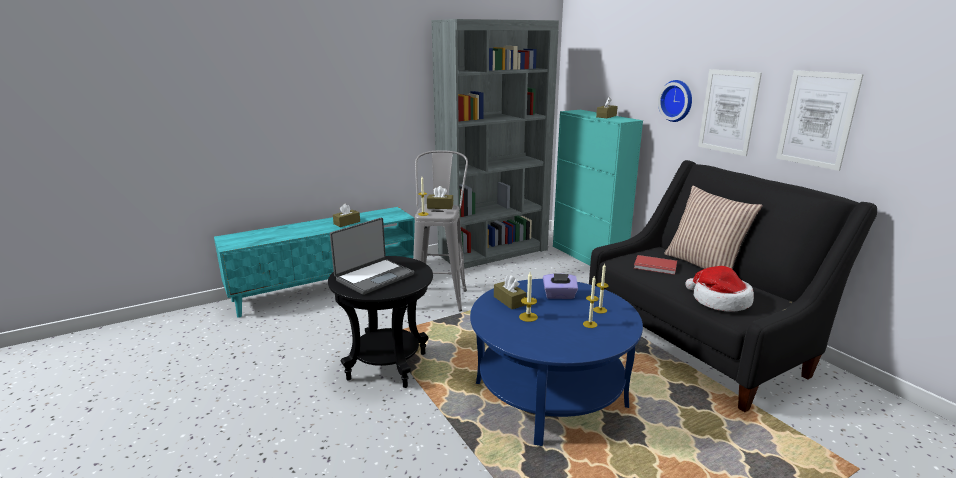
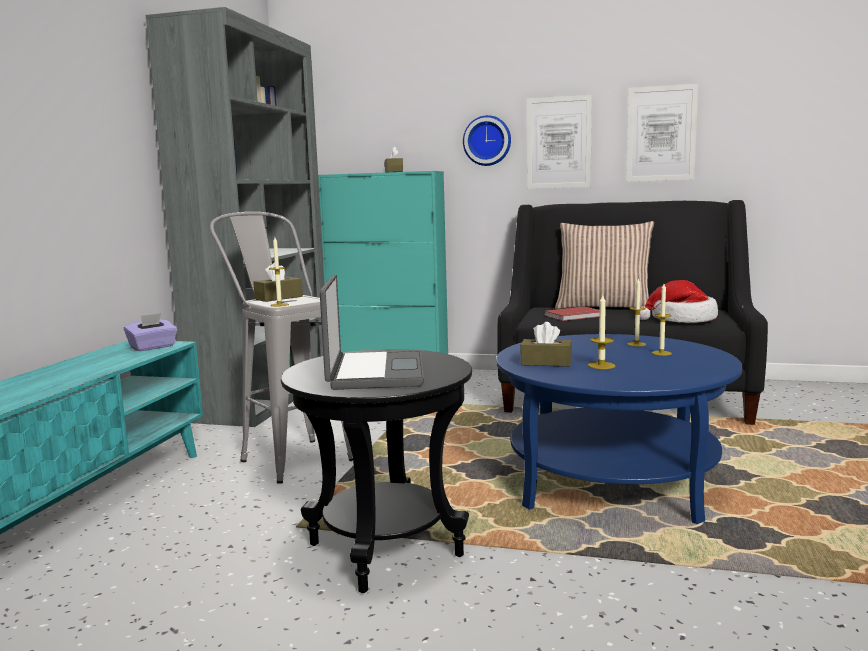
camera: 45 degrees left, 10 degrees down
brown tissue box [333,204,360,227] -> none
purple tissue box [543,273,578,299] -> purple tissue box moved to [124,313,177,351]

